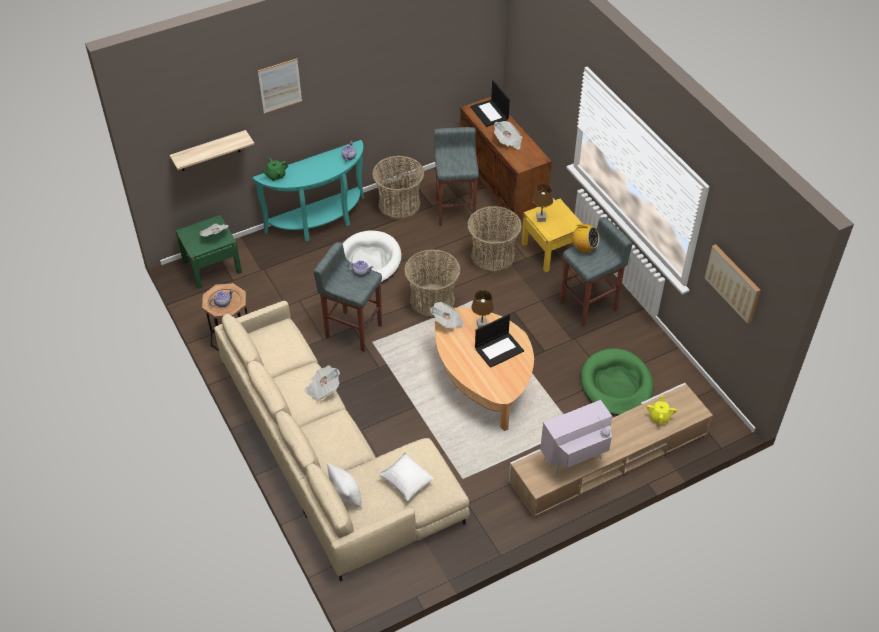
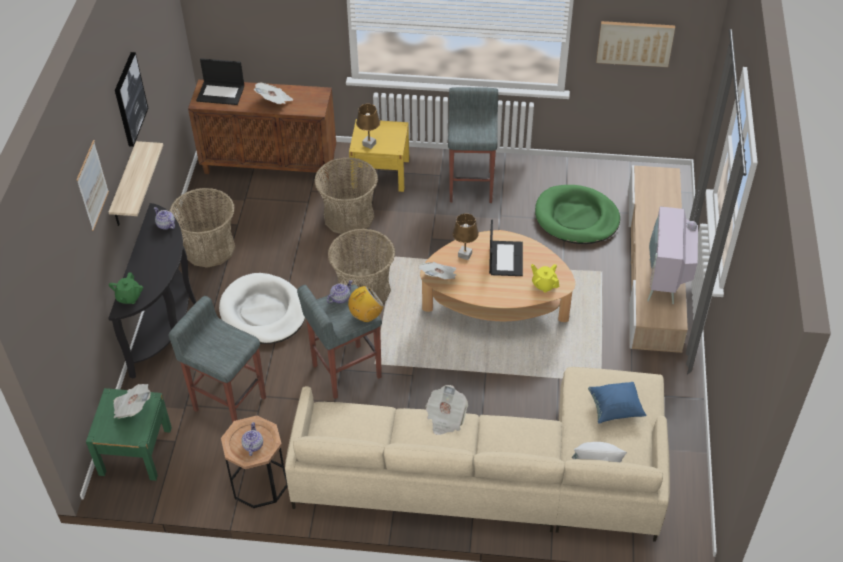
camera: 55 degrees left, 0 degrees up
shelf [170,130,254,171] -> shelf moved to [109,141,163,226]
turquoise console table [252,140,364,241] -> black console table [108,203,196,378]
white pillow [378,453,434,501] -> blue pillow [588,382,647,424]
grey stool [434,127,479,226] -> grey stool moved to [169,296,266,423]
radio [572,224,599,253] -> radio moved to [348,286,384,322]
yellow teapot [647,395,677,424] -> yellow teapot moved to [531,264,559,293]
none -> picture [115,52,149,147]

